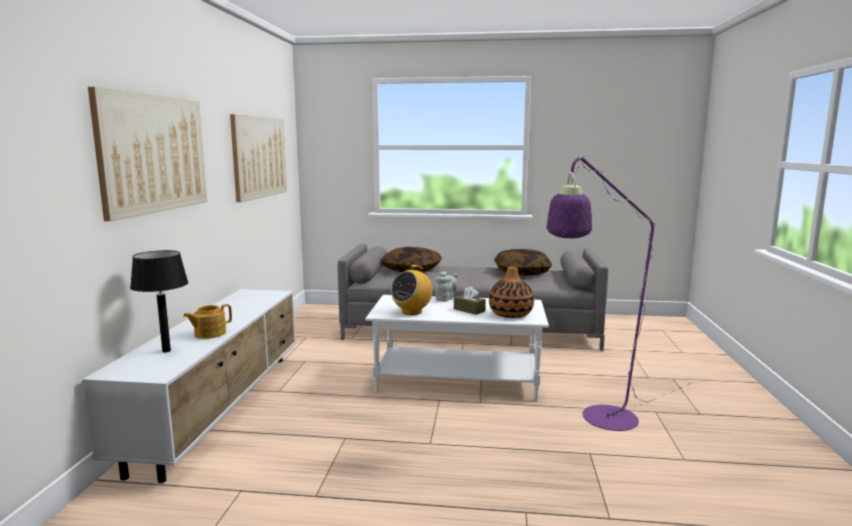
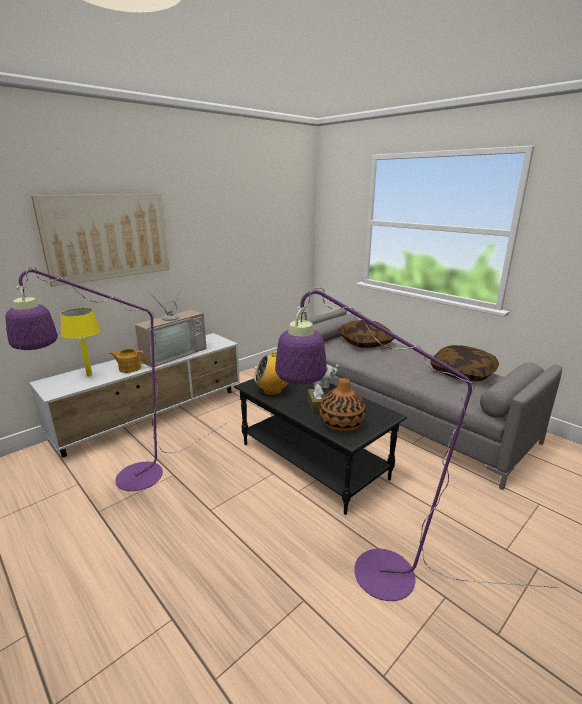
camera: 40 degrees right, 10 degrees up
black table lamp [130,250,189,353] -> yellow table lamp [61,308,100,376]
picture [230,114,287,202] -> none
white coffee table [365,295,549,401] -> black coffee table [234,379,407,515]
none -> purple floor lamp [5,266,227,491]
none -> television [135,282,206,367]

